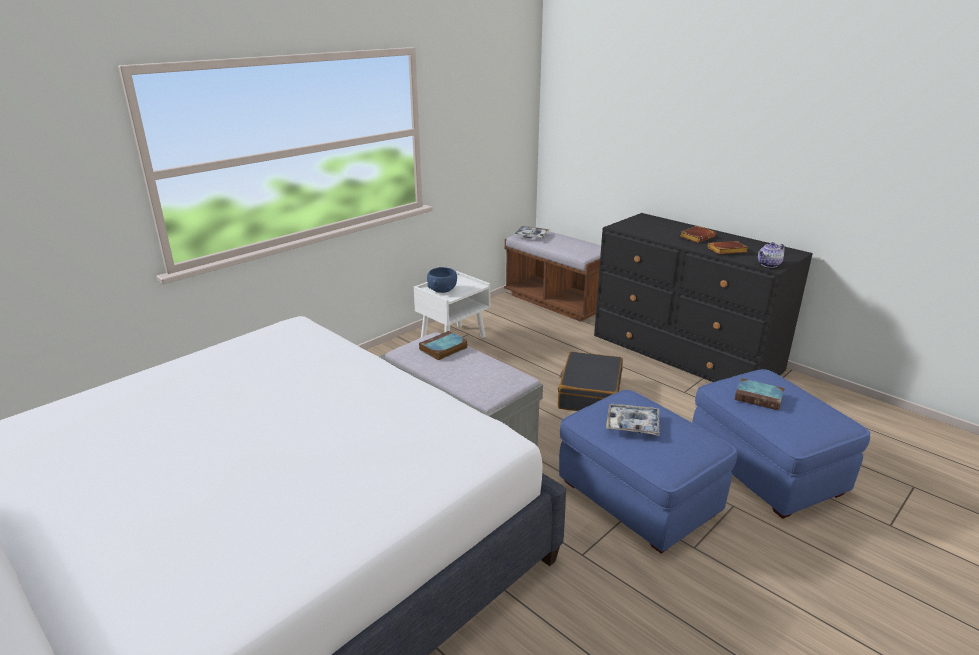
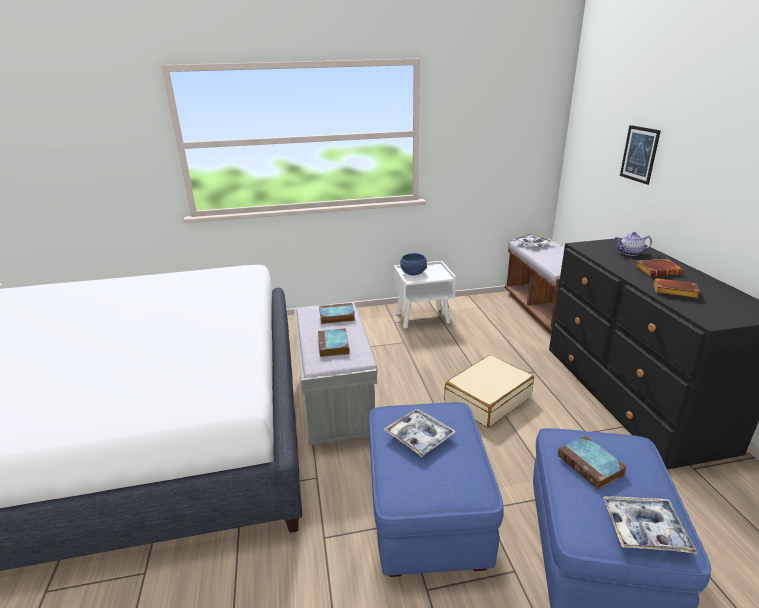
camera: 35 degrees right, 0 degrees up
black suitcase [558,351,623,411] -> beige suitcase [444,355,534,428]
teapot [758,242,785,268] -> teapot moved to [614,232,652,256]
none -> book [318,328,350,357]
none -> tray [603,496,697,554]
none -> picture [620,125,661,185]

